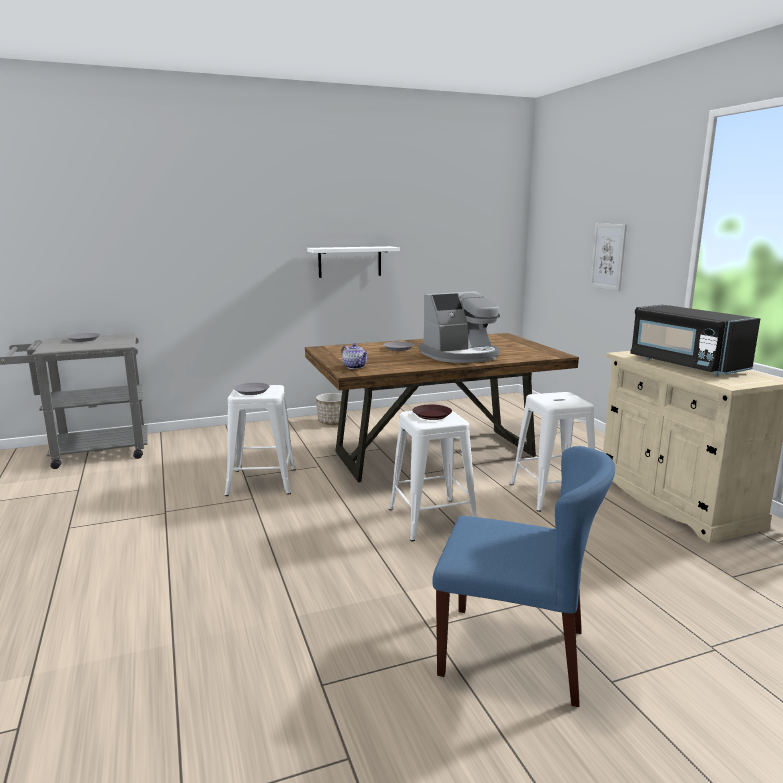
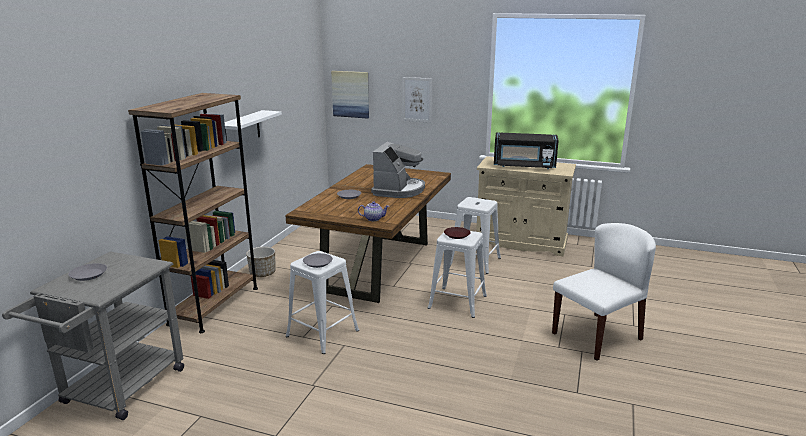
camera: 50 degrees left, 5 degrees up
blue chair [433,446,615,707] -> white chair [552,223,656,361]
none -> brown bookcase [128,93,258,333]
none -> picture [331,71,369,119]

